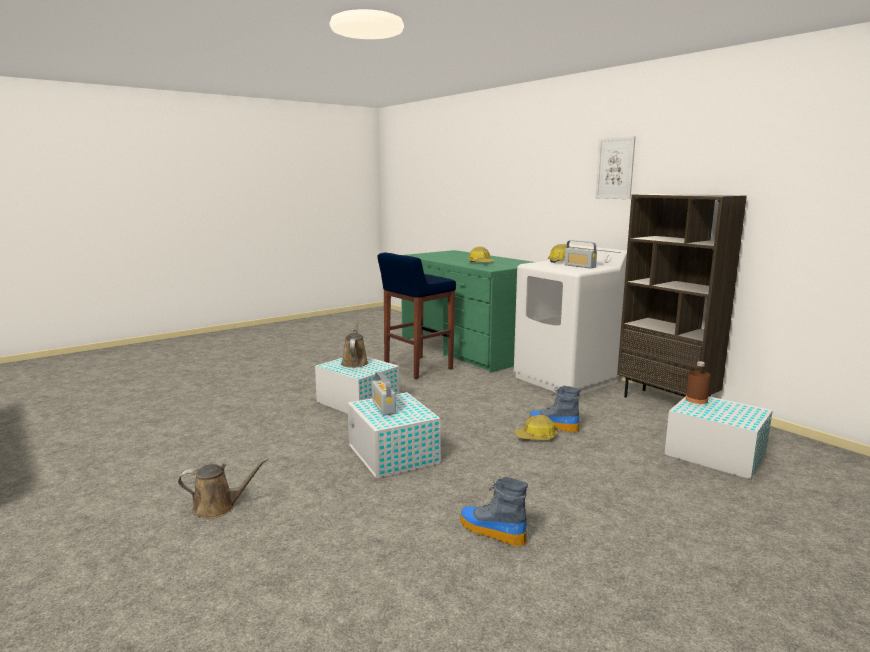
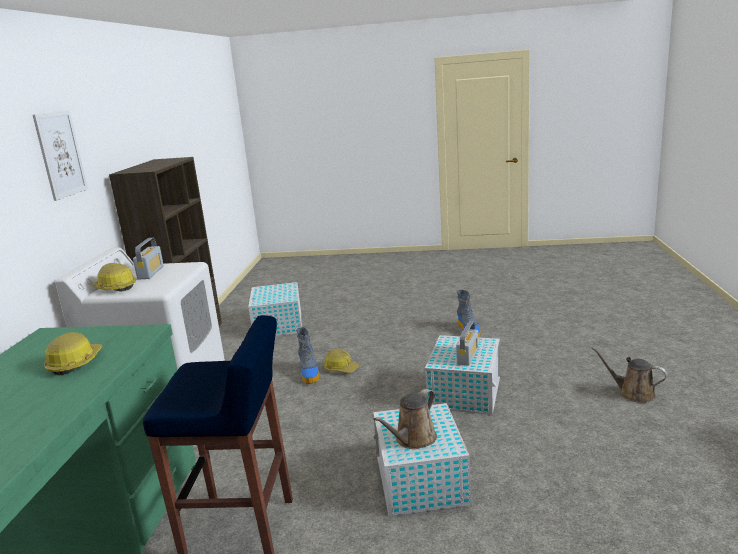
camera: 135 degrees left, 5 degrees up
brown bottle [686,361,711,404] -> none

